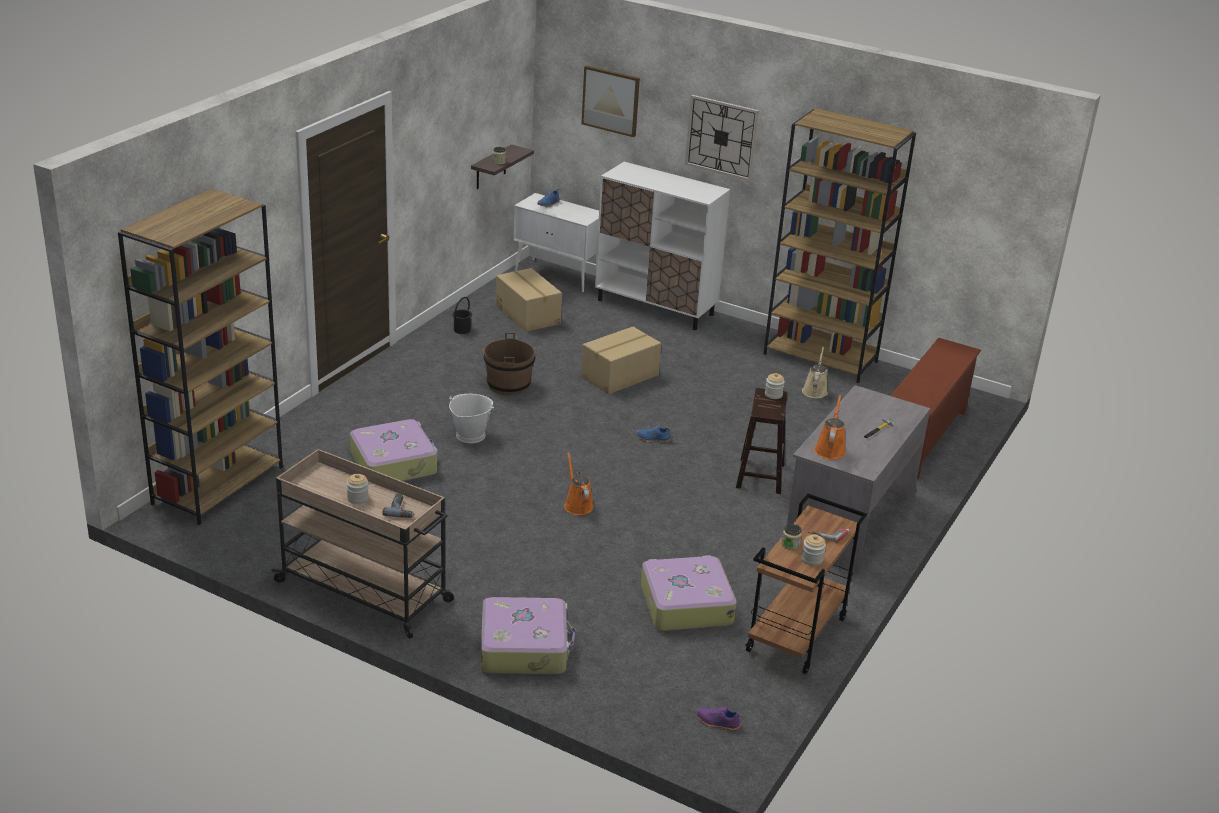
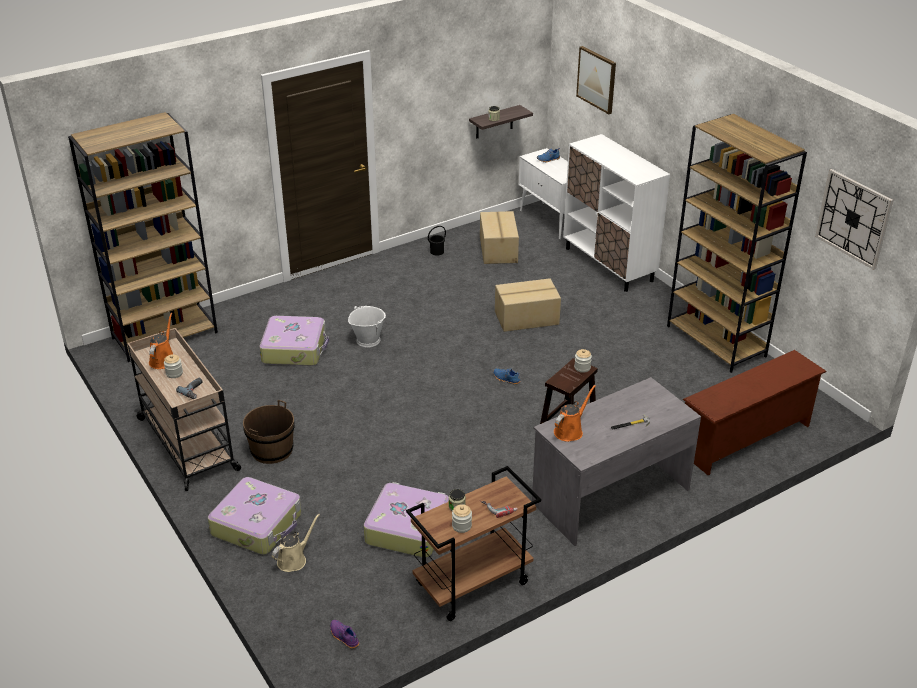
camera: 30 degrees right, 5 degrees up
brown bucket [484,332,535,396] -> brown bucket moved to [243,400,295,464]
orange watering can [564,453,594,515] -> orange watering can moved to [149,313,173,369]
wall clock [685,95,759,181] -> wall clock moved to [815,169,893,270]
beige watering can [802,347,828,398] -> beige watering can moved to [272,514,320,572]

